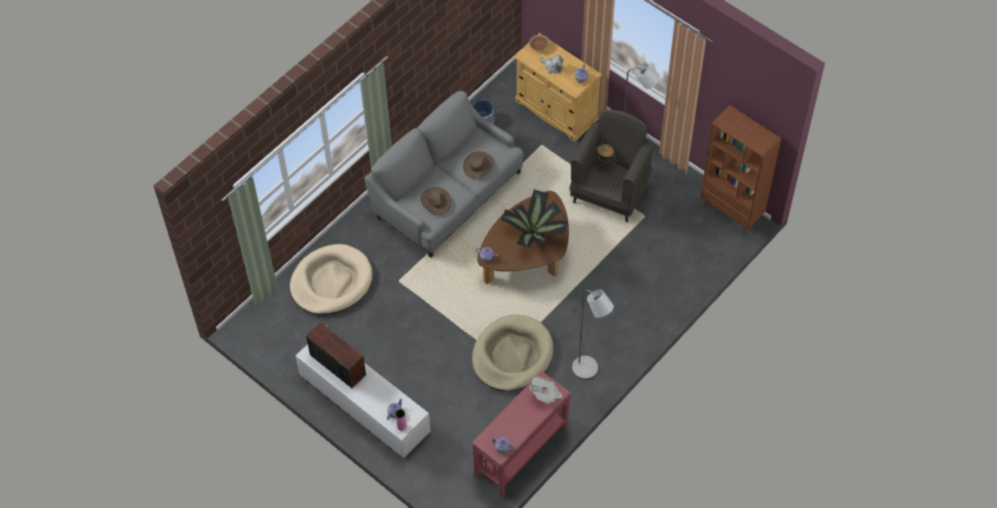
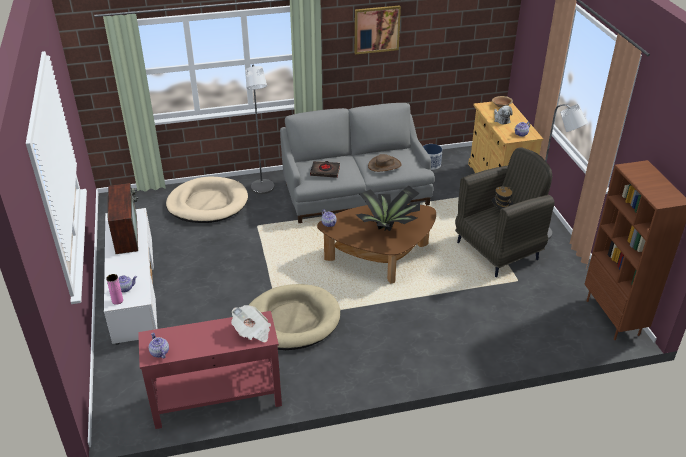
camera: 35 degrees right, 20 degrees down
brown hat [421,187,451,215] -> black book [310,161,340,178]
grey floor lamp [572,289,614,380] -> grey floor lamp moved to [246,64,274,194]
none -> picture [355,5,401,54]

